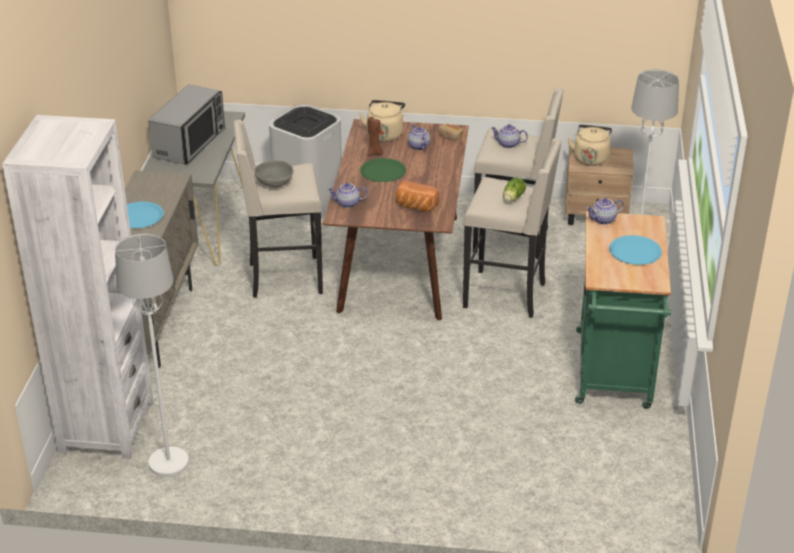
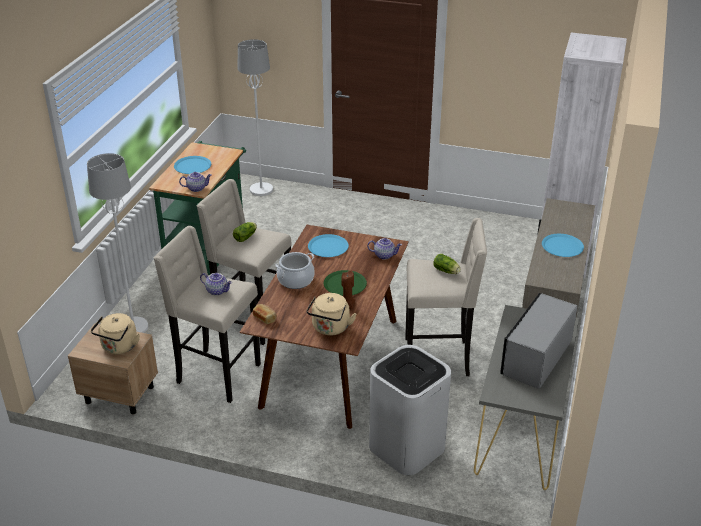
camera: 170 degrees left, 0 degrees up
white floor lamp [115,233,189,477] -> white floor lamp moved to [238,39,273,196]
grey bowl [254,160,293,187] -> lettuce [433,254,461,274]
bread [396,180,439,212] -> blue plate [308,234,349,257]
teapot [408,124,430,150] -> none
none -> cooking pot [275,252,314,289]

